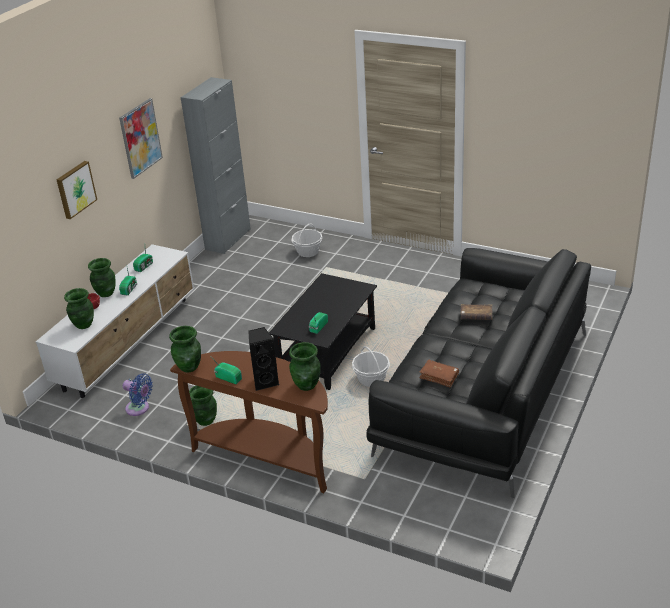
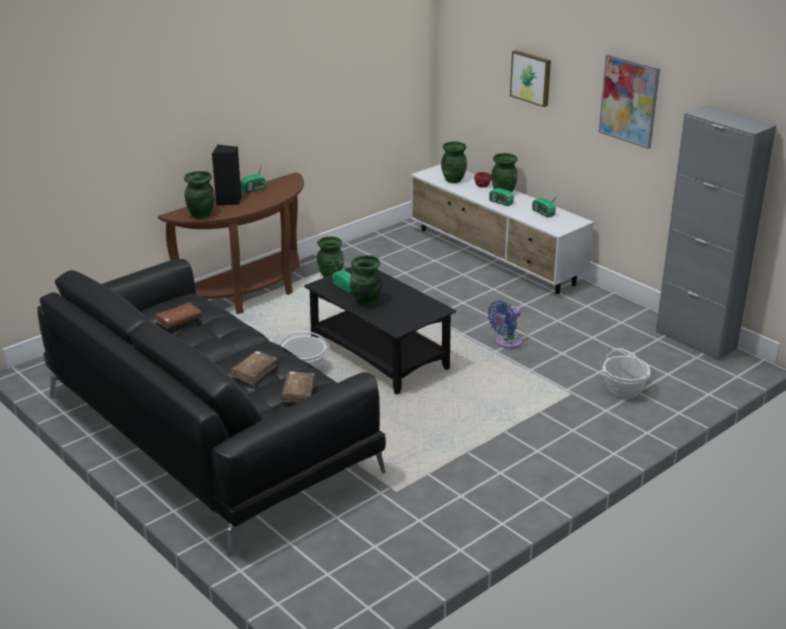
camera: 110 degrees right, 5 degrees down
blue fan [123,373,153,416] -> blue fan moved to [487,301,522,349]
green vase [169,326,201,373] -> green vase moved to [350,255,382,306]
none -> brown book [281,371,315,403]

